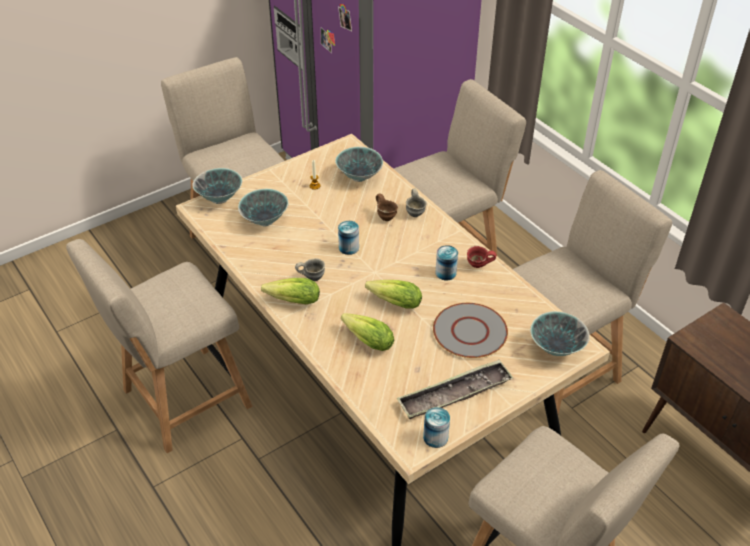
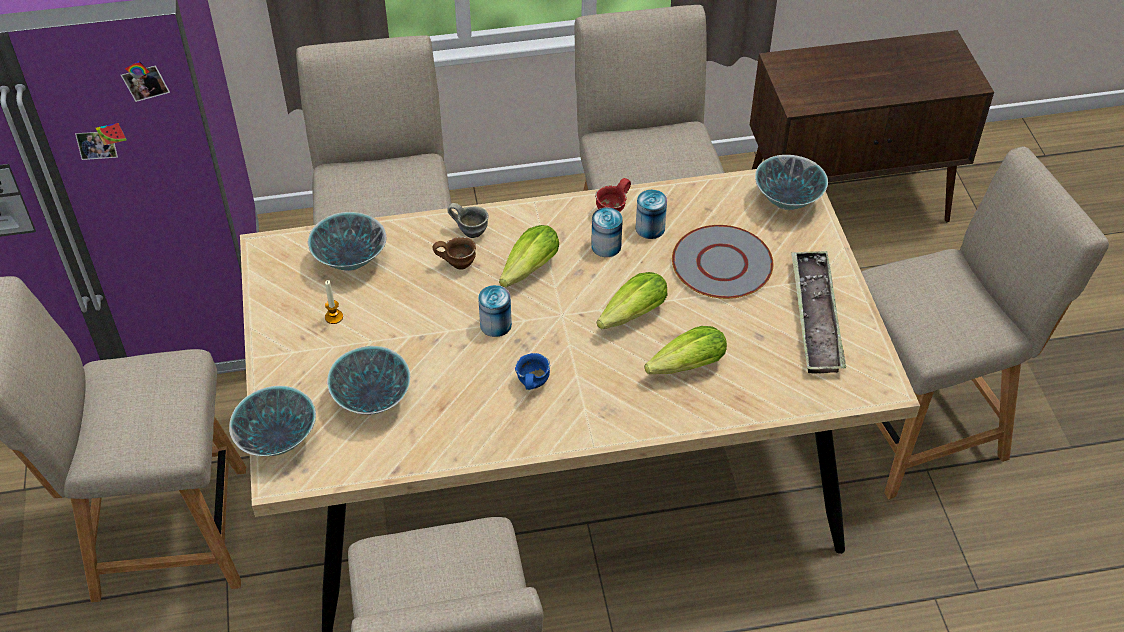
camera: 65 degrees left, 5 degrees up
lettuce [261,278,320,304] -> lettuce moved to [499,225,559,287]
grey mug [295,258,325,281] -> blue mug [515,353,550,390]
can [423,407,450,448] -> can moved to [636,190,667,239]

